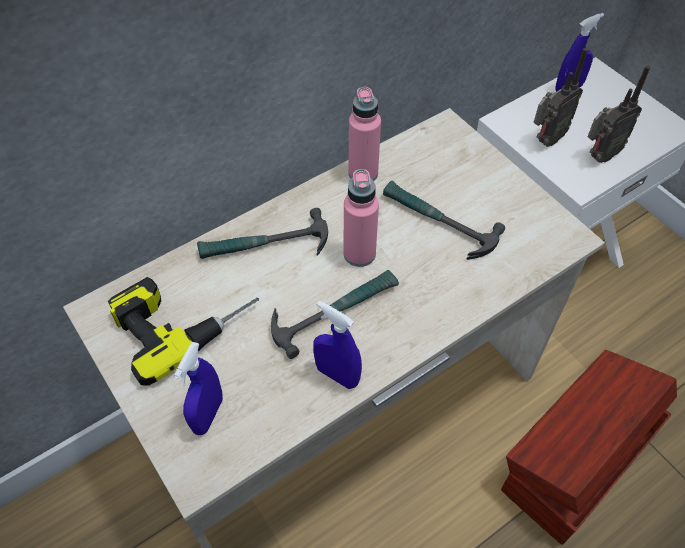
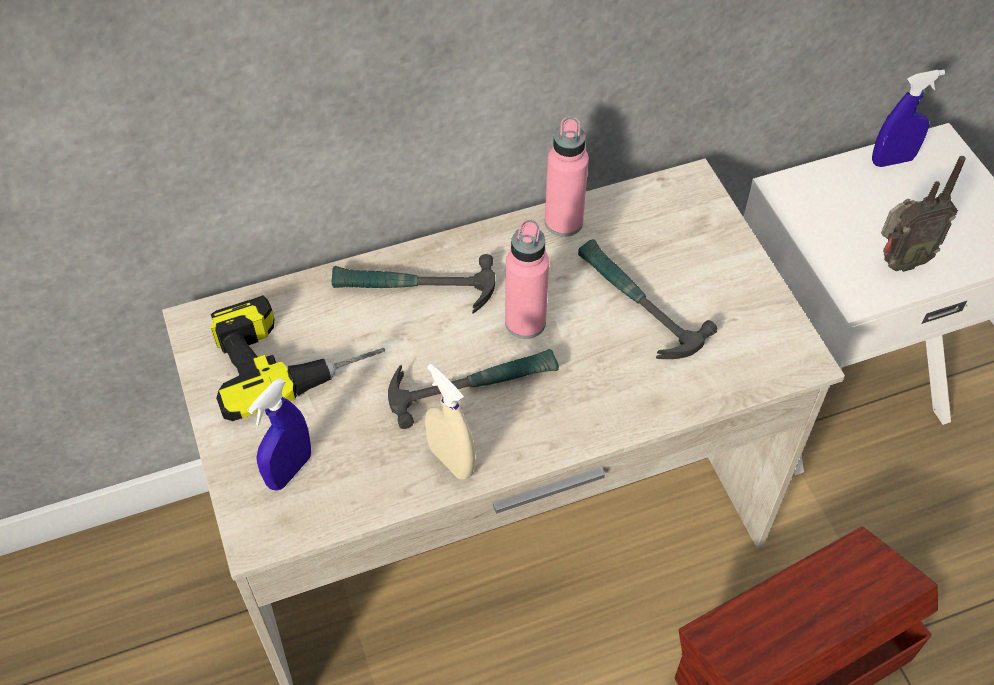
camera: 15 degrees right, 0 degrees up
blue spray bottle [313,300,362,389] -> beige spray bottle [425,364,475,479]
radio [533,48,588,147] -> none

